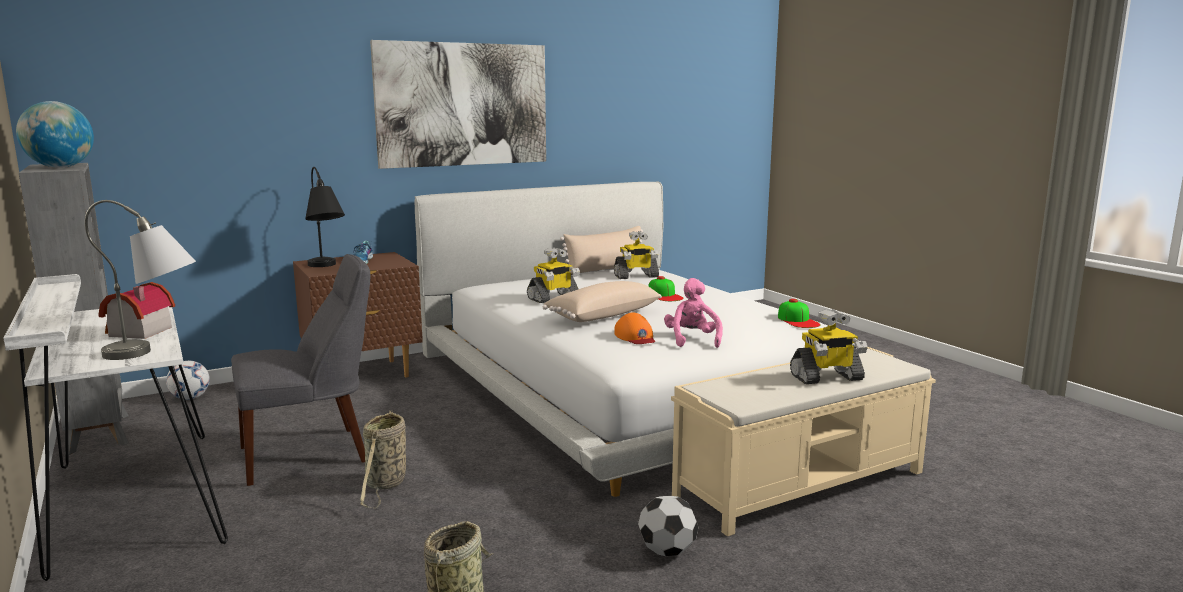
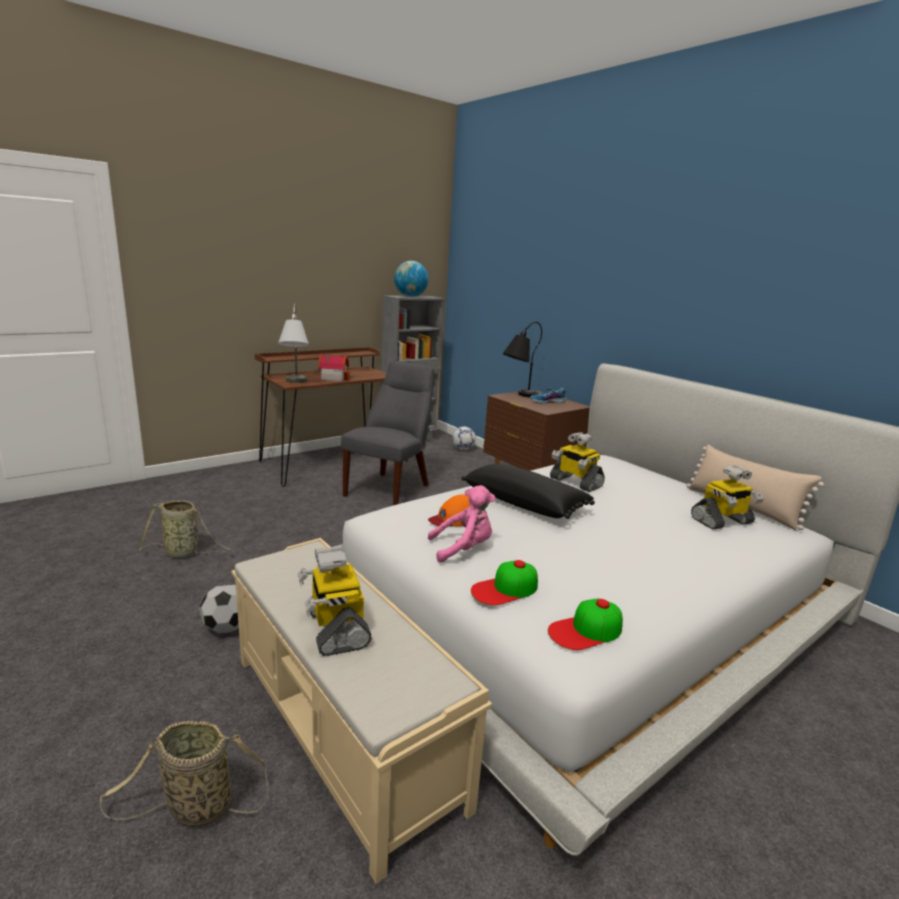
camera: 80 degrees right, 5 degrees up
white desk [4,274,228,581] -> brown desk [255,347,407,487]
grey chair [231,254,370,486] -> grey chair turned 120 degrees counterclockwise [341,361,434,505]
basket [360,410,406,508] -> basket moved to [100,721,268,828]
picture [370,40,546,169] -> none
beige pillow [543,281,662,322] -> black pillow [462,464,595,519]
toy robot [614,231,659,279] -> toy robot turned 90 degrees counterclockwise [691,465,764,530]
cap [648,276,684,301] -> cap moved to [471,560,538,605]

